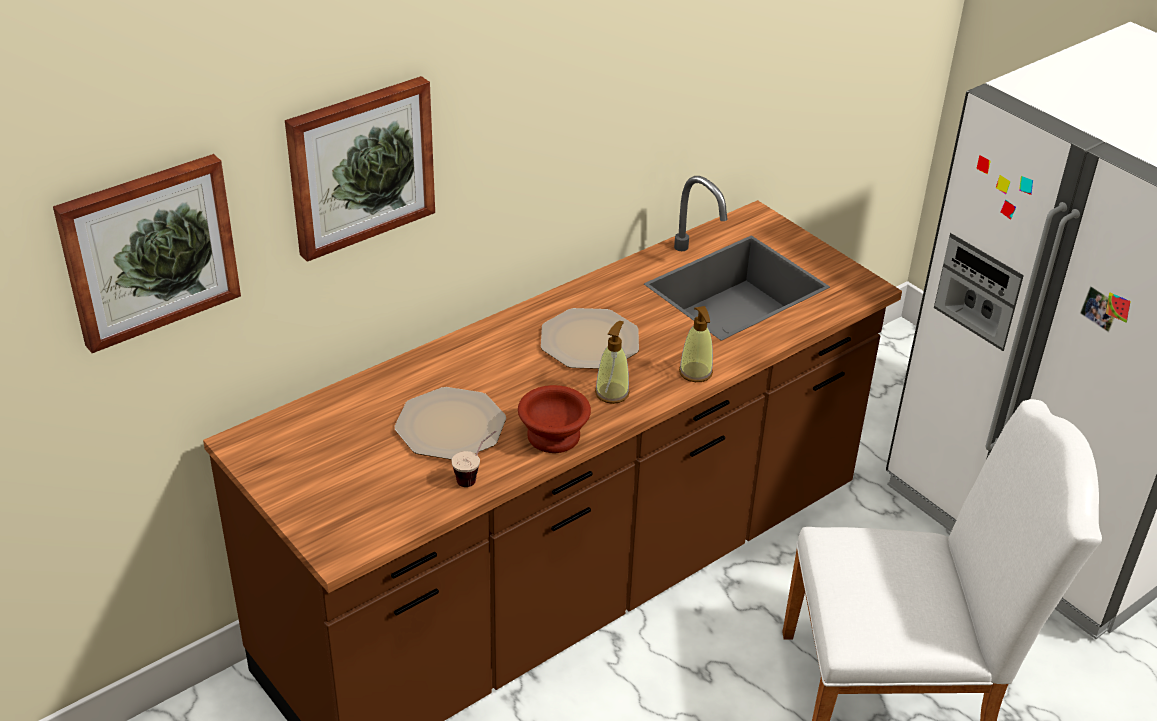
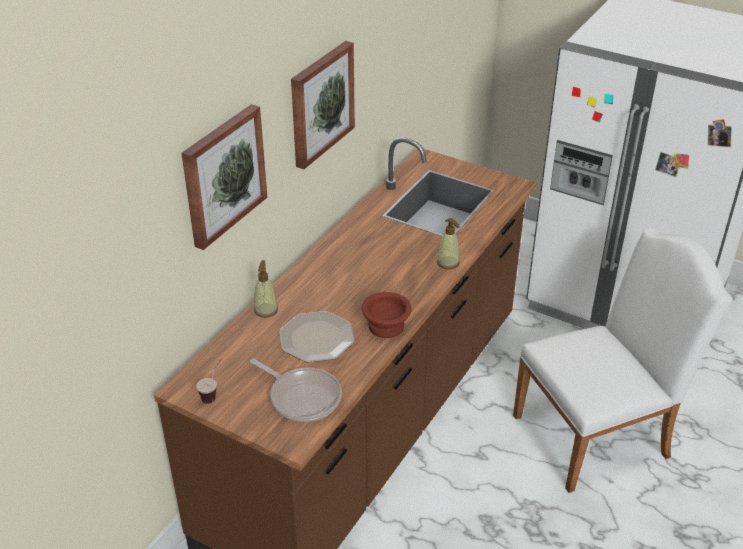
camera: 20 degrees left, 0 degrees up
picture [53,154,241,353] -> picture moved to [291,41,355,169]
cup [451,430,496,487] -> cup moved to [196,359,222,404]
plate [541,308,639,369] -> none
soap dispenser [595,321,630,404] -> soap dispenser moved to [254,260,278,318]
none -> frying pan [250,359,342,422]

